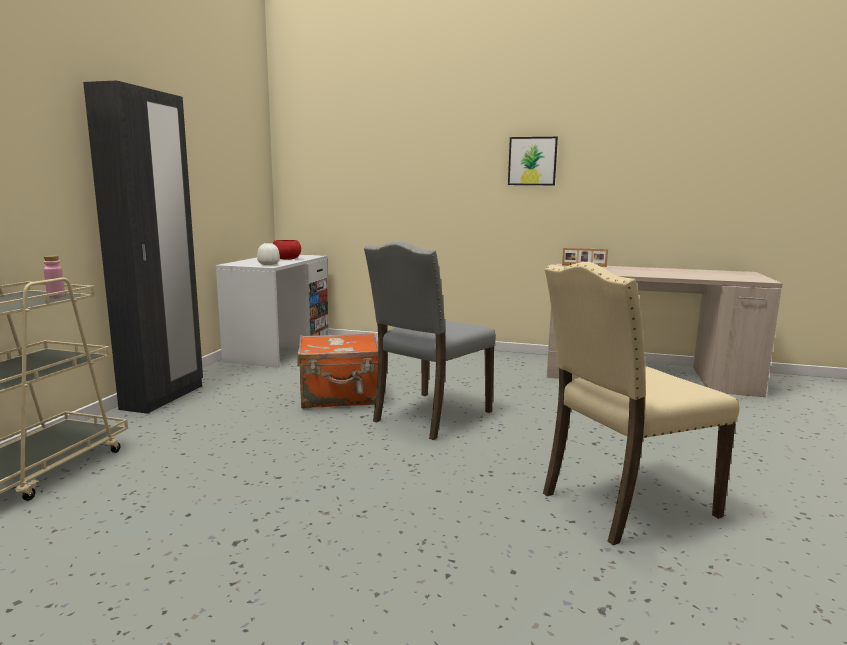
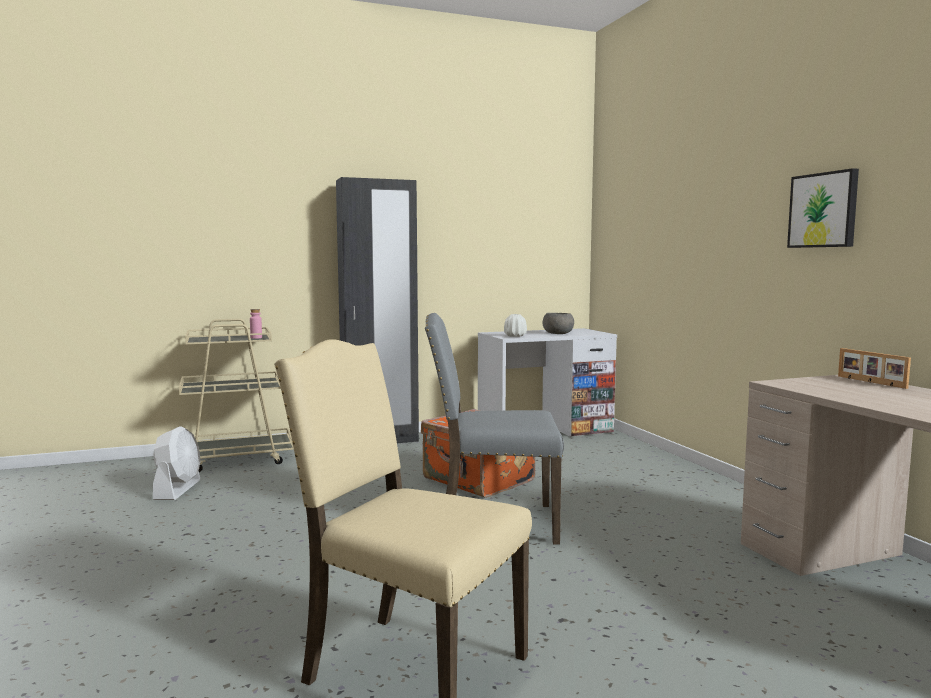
camera: 55 degrees right, 5 degrees down
red bowl [273,240,301,260] -> grey bowl [543,313,574,334]
none -> white fan [153,426,201,500]

